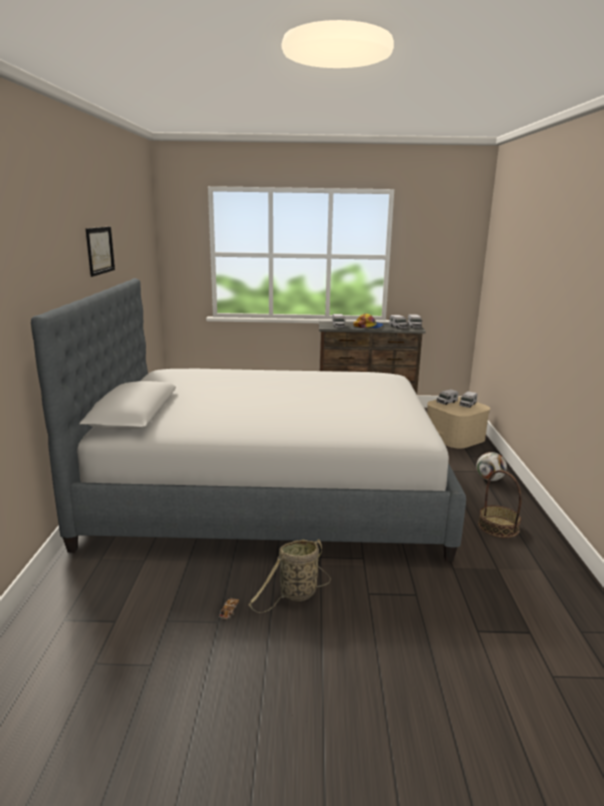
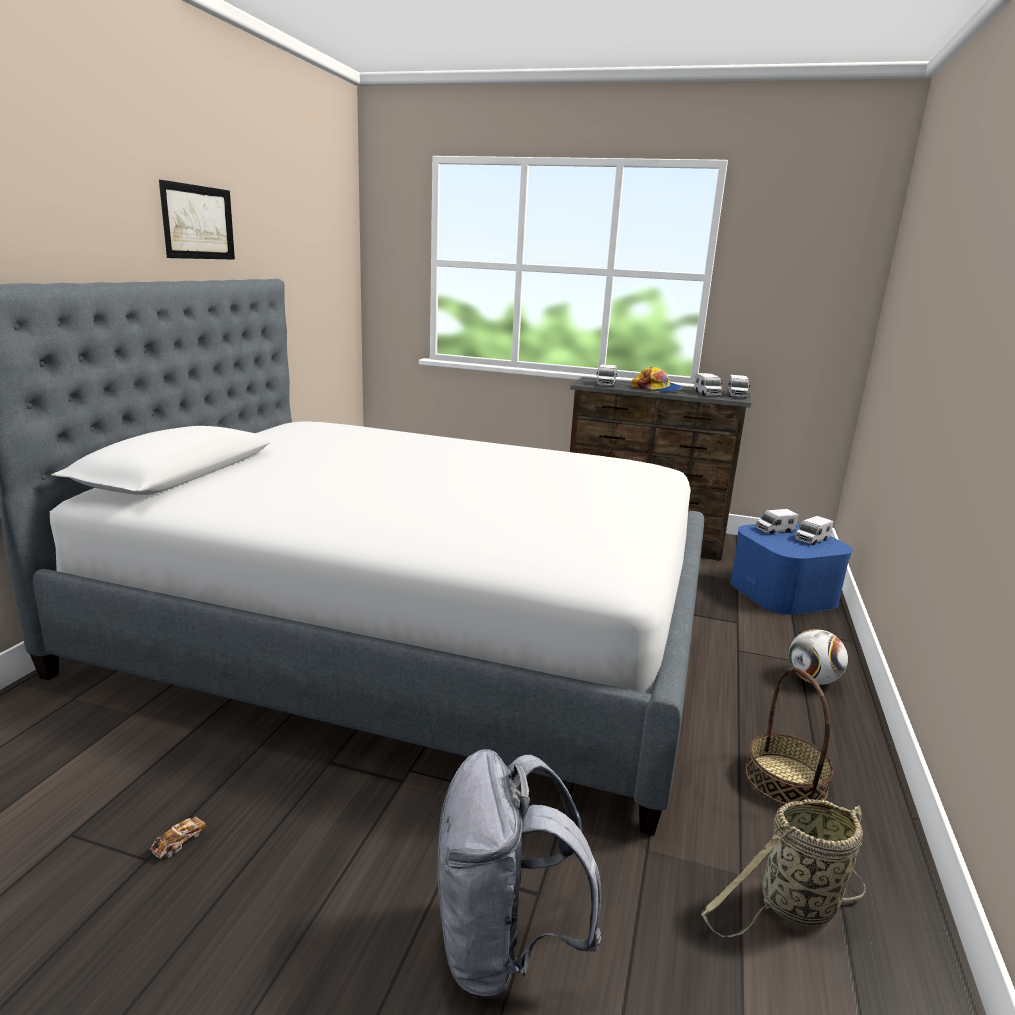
camera: 15 degrees right, 0 degrees up
basket [249,539,331,613] -> basket moved to [701,799,866,937]
beige storage box [427,397,490,448] -> blue storage box [730,523,853,615]
none -> grey backpack [437,749,602,999]

